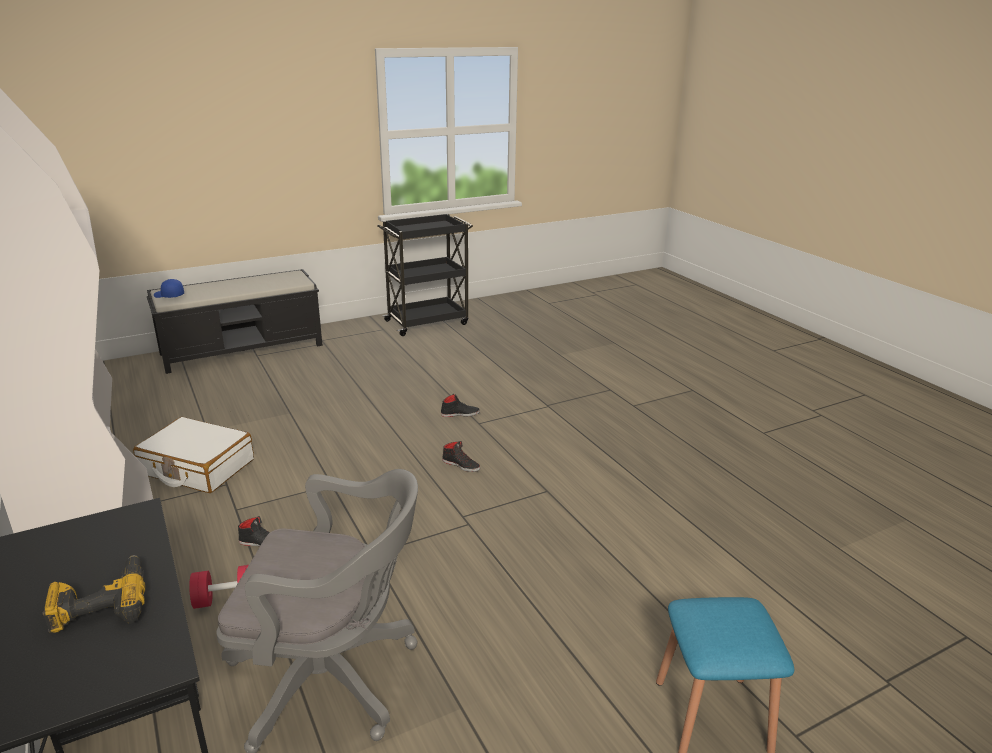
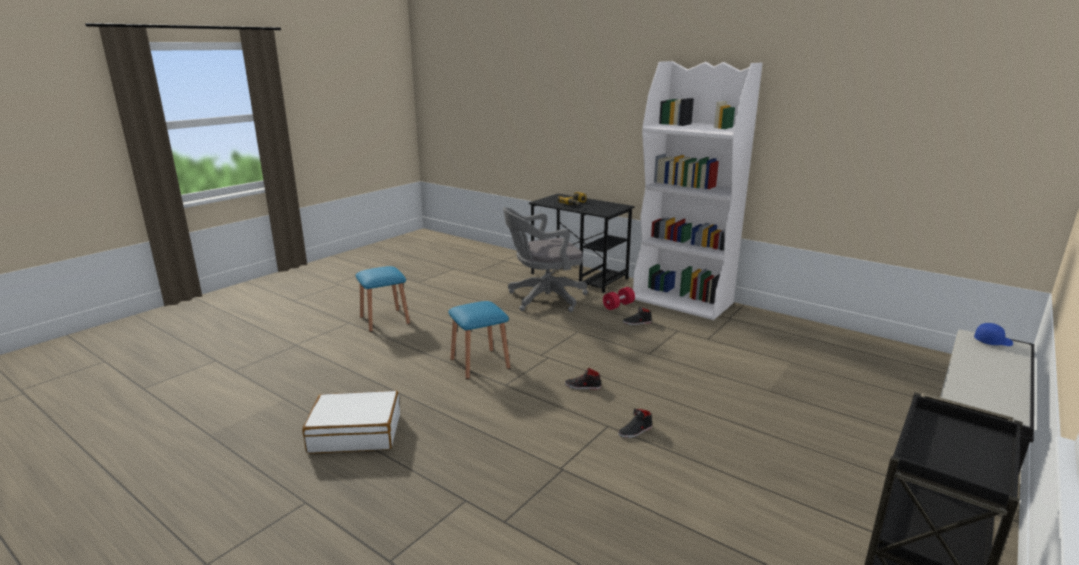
camera: 155 degrees right, 5 degrees down
white suitcase [133,417,254,493] -> white suitcase moved to [302,391,400,454]
none -> blue stool [448,301,510,379]

